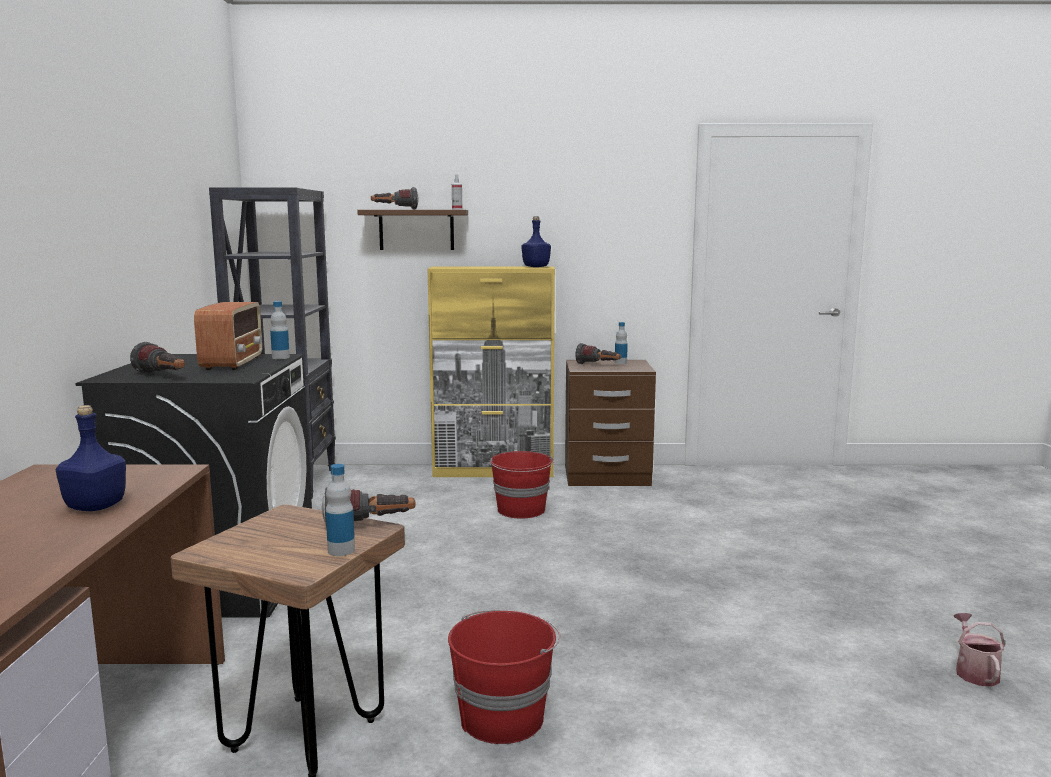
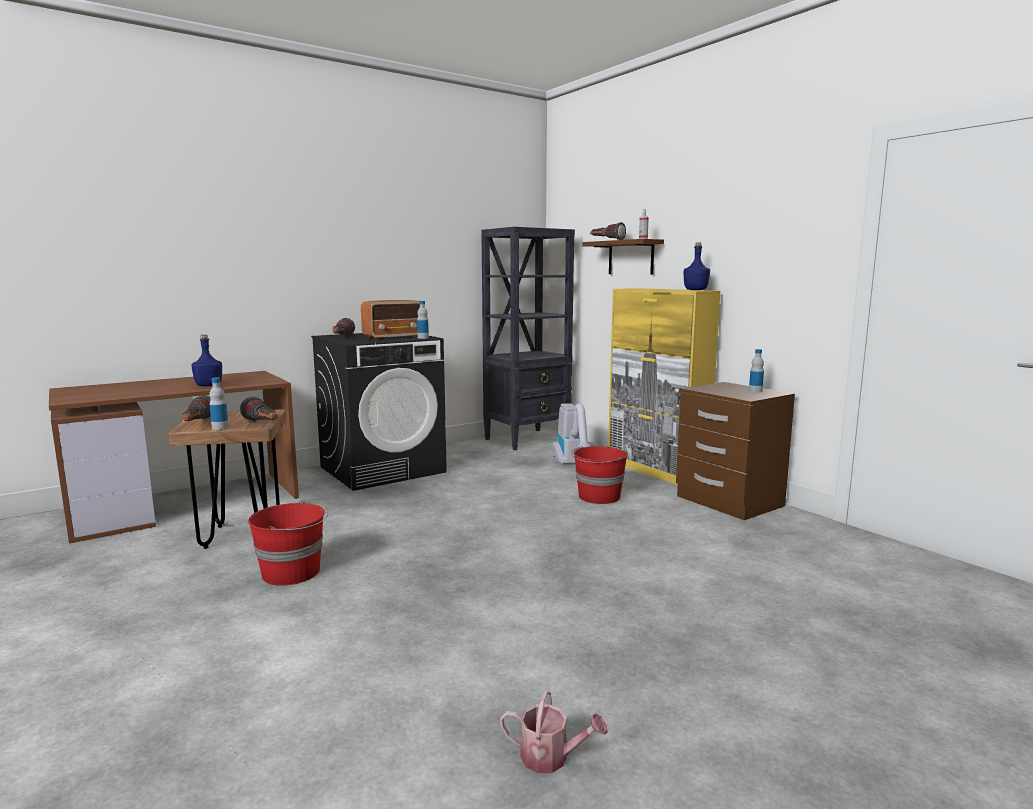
camera: 55 degrees right, 0 degrees up
flashlight [575,343,621,364] -> flashlight moved to [182,395,211,421]
watering can [954,613,1005,686] -> watering can turned 45 degrees clockwise [500,691,608,773]
none -> vacuum cleaner [553,403,590,465]

